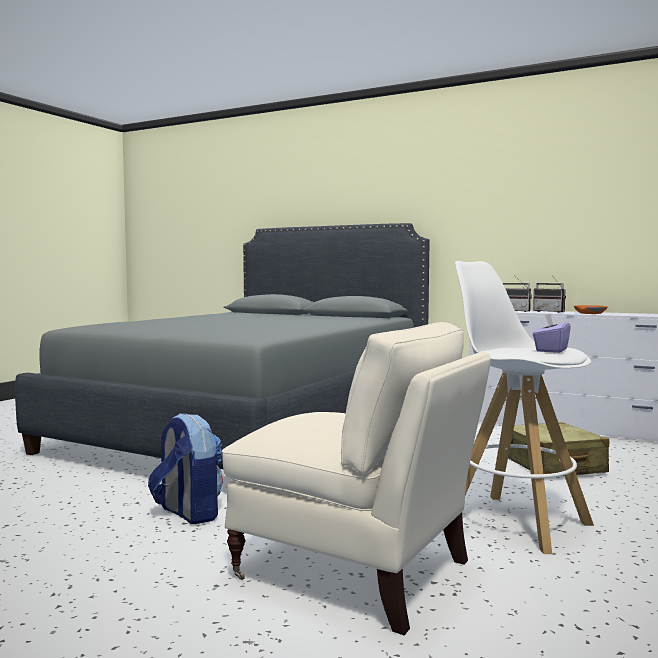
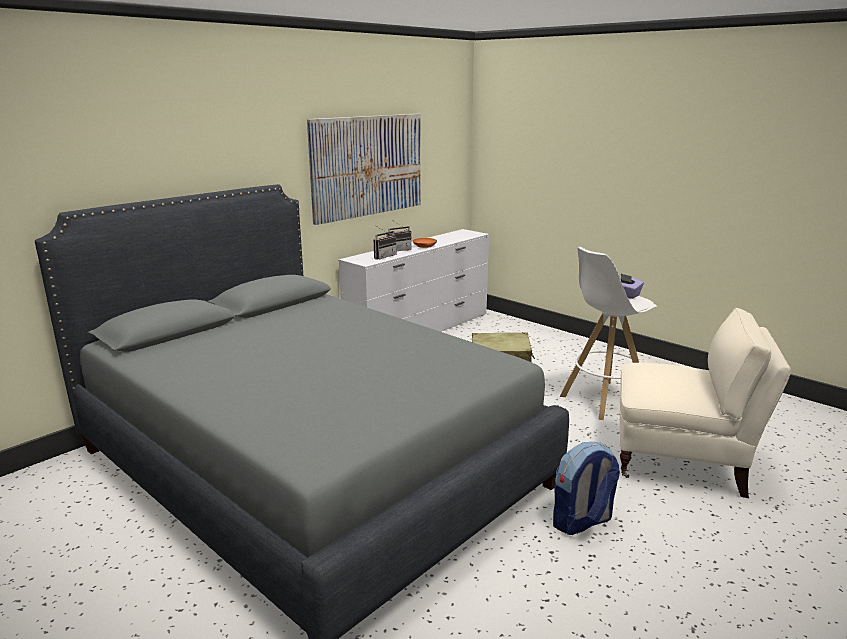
camera: 75 degrees left, 15 degrees up
beige armchair [222,322,491,635] -> beige armchair turned 60 degrees clockwise [620,308,791,498]
none -> picture [307,114,421,225]

